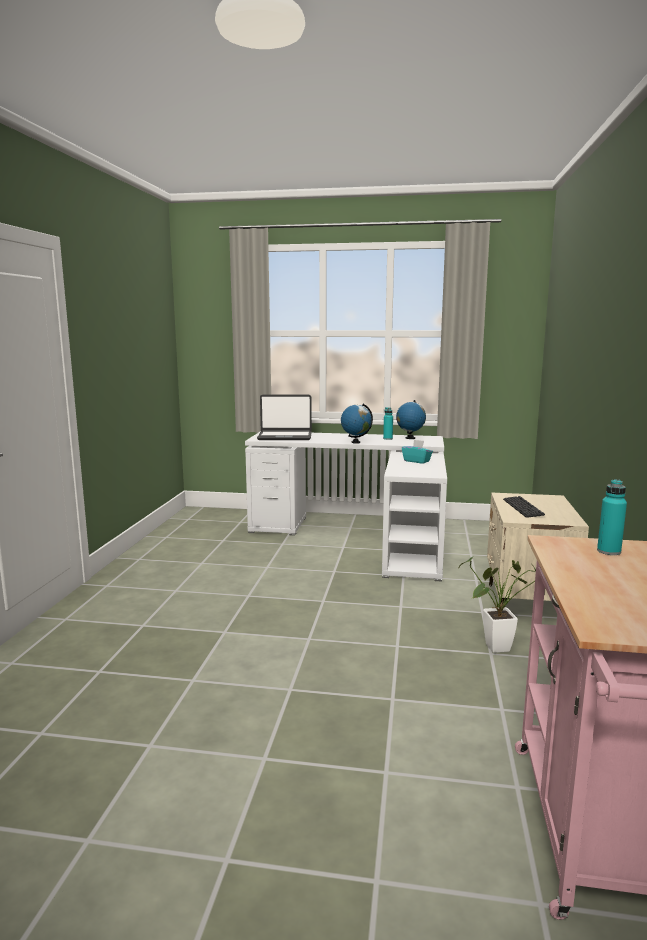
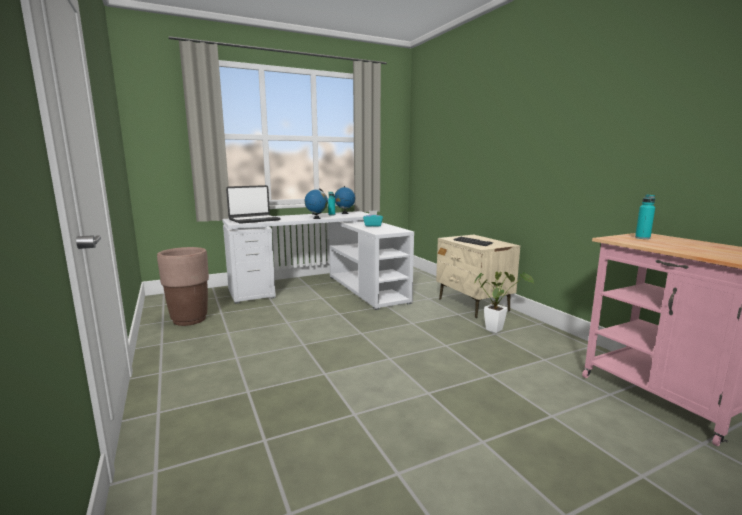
camera: 35 degrees left, 0 degrees up
none -> brown planter [157,247,209,326]

